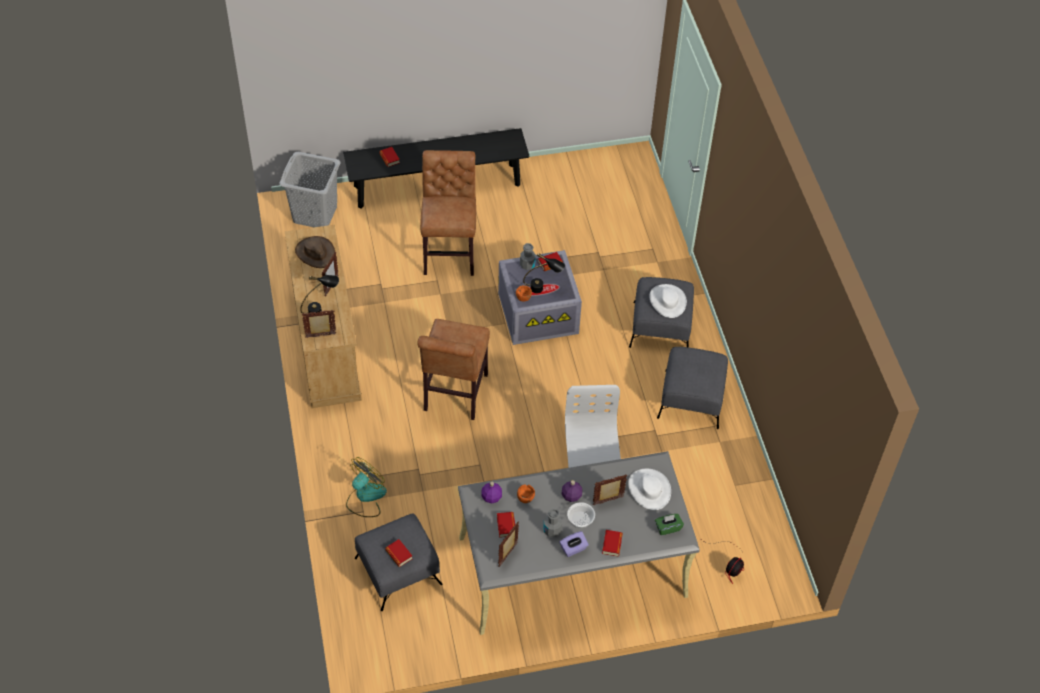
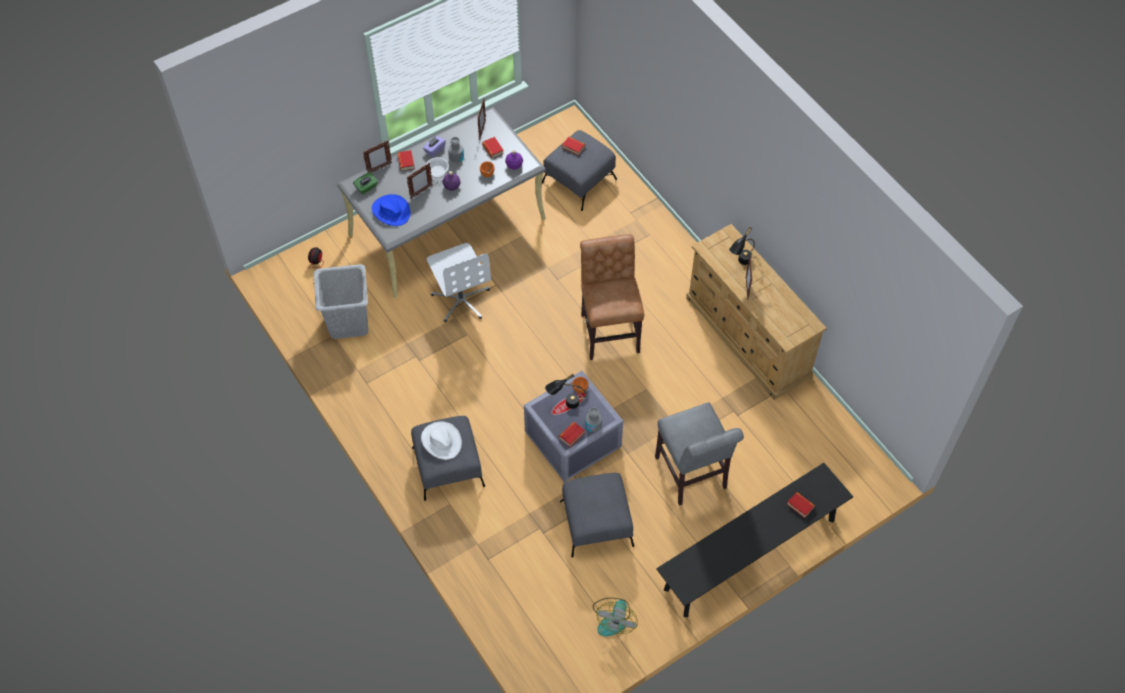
camera: 160 degrees right, 5 degrees up
grey laundry basket [279,152,341,227] -> grey laundry basket moved to [314,264,368,339]
brown hat [295,236,335,268] -> none
picture frame [302,310,336,338] -> picture frame moved to [363,140,392,173]
fan [346,457,387,517] -> fan moved to [593,598,638,636]
brown chair [420,150,476,276] -> grey chair [655,402,744,506]
white hat [628,469,671,510] -> blue hat [372,194,411,226]
grey ottoman [657,347,728,429] -> grey ottoman moved to [560,473,634,558]

